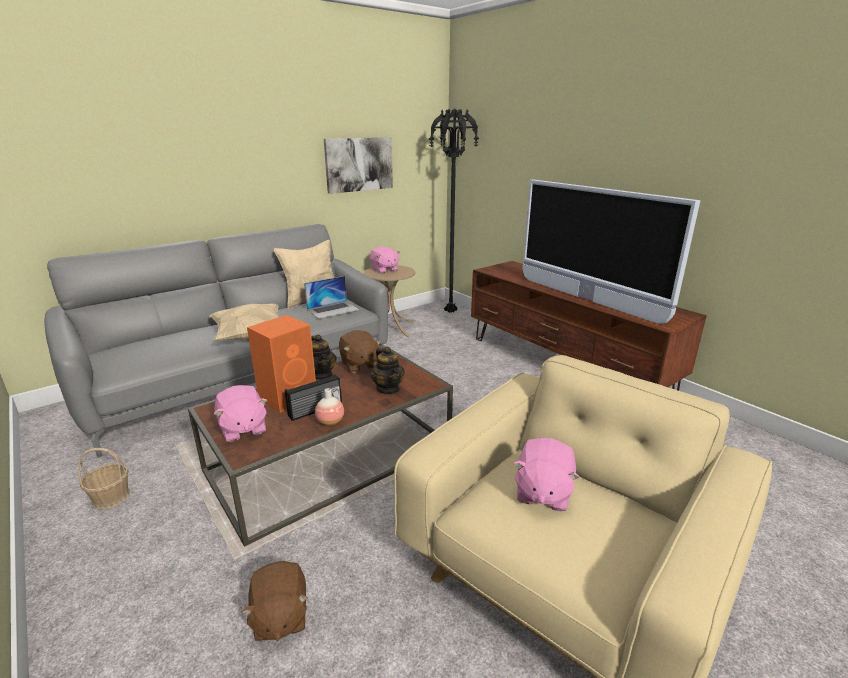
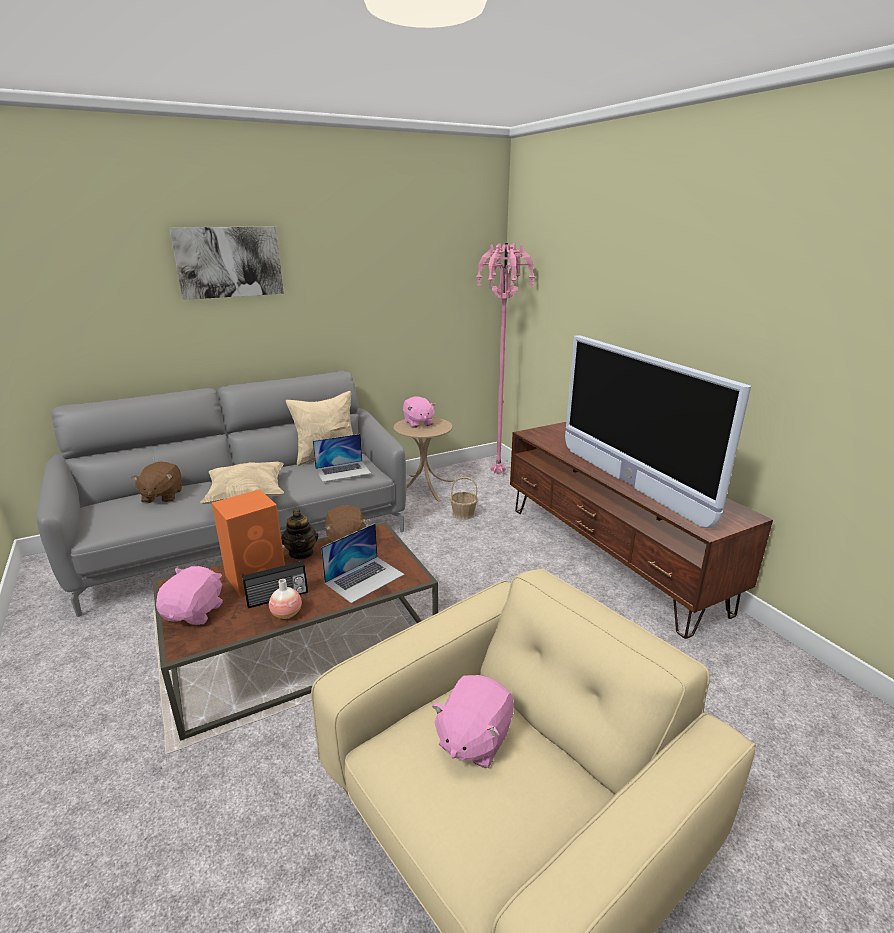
camera: 10 degrees right, 0 degrees up
basket [78,448,130,509] -> basket moved to [450,477,478,520]
pink plush toy [214,385,268,442] -> pink plush toy turned 150 degrees counterclockwise [156,566,223,625]
brown plush toy [241,561,308,641] -> brown plush toy moved to [131,461,182,503]
picture [324,137,393,194] -> picture moved to [169,226,284,300]
teapot [371,347,405,394] -> laptop [321,523,405,603]
black floor lamp [429,108,479,313] -> pink floor lamp [476,243,535,474]

